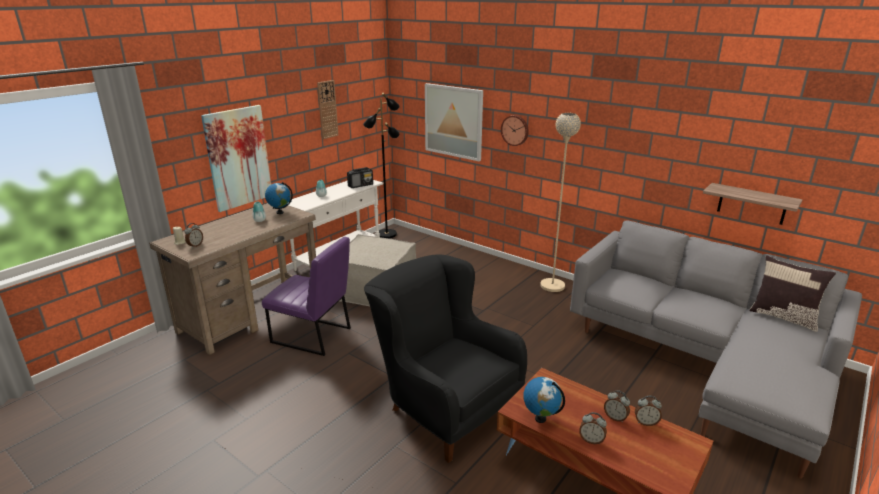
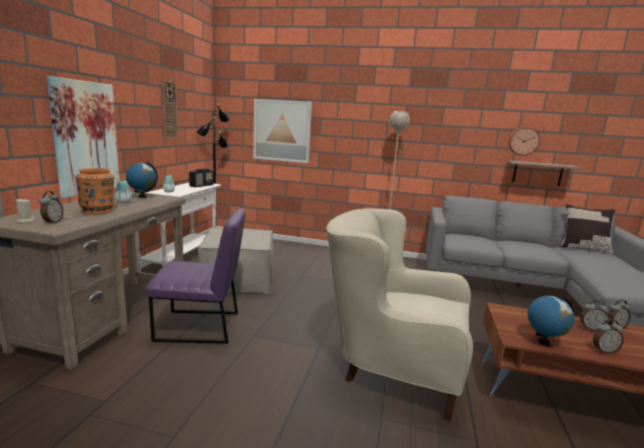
camera: 25 degrees left, 10 degrees down
black armchair [364,254,527,463] -> beige armchair [326,208,473,421]
wall clock [501,115,529,146] -> wall clock moved to [509,127,540,156]
none -> orange vase [75,168,115,214]

